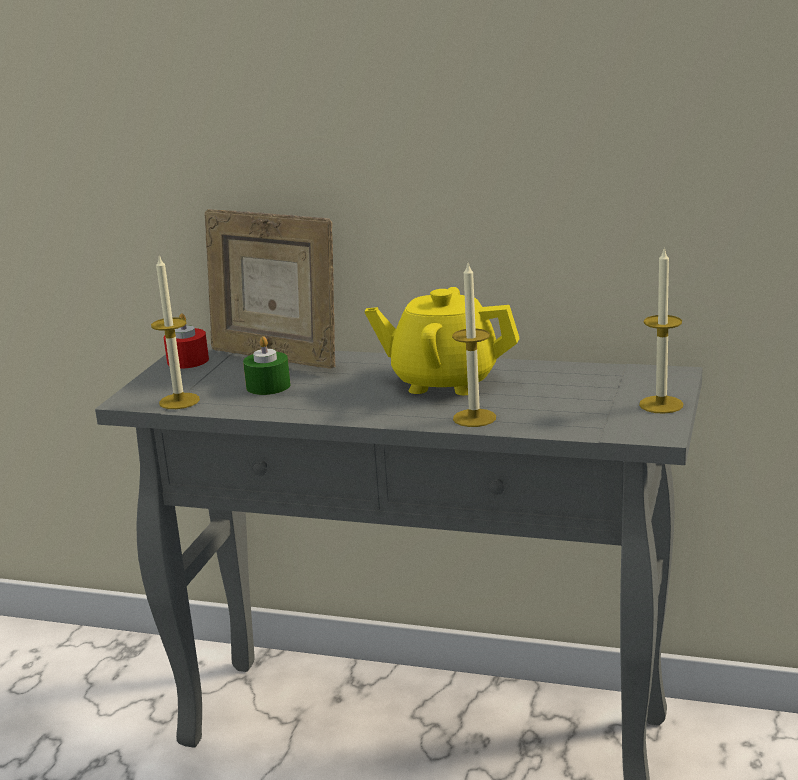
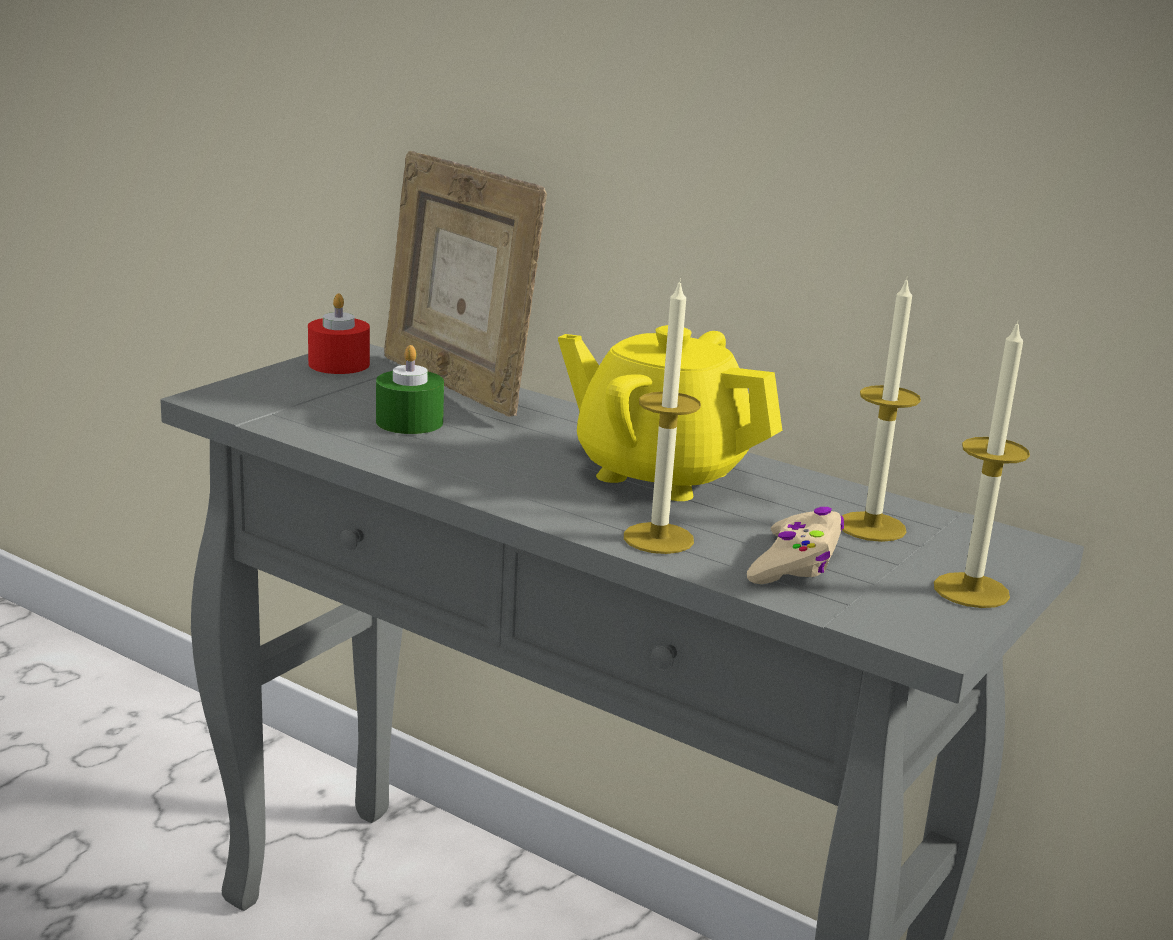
camera: 15 degrees right, 0 degrees up
candle [151,255,200,409] -> candle moved to [842,278,921,542]
none -> beige game controller [747,507,844,584]

